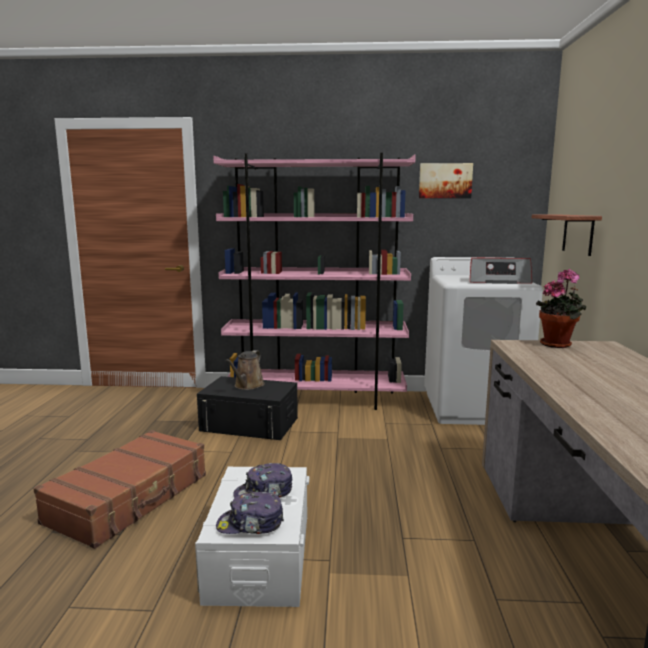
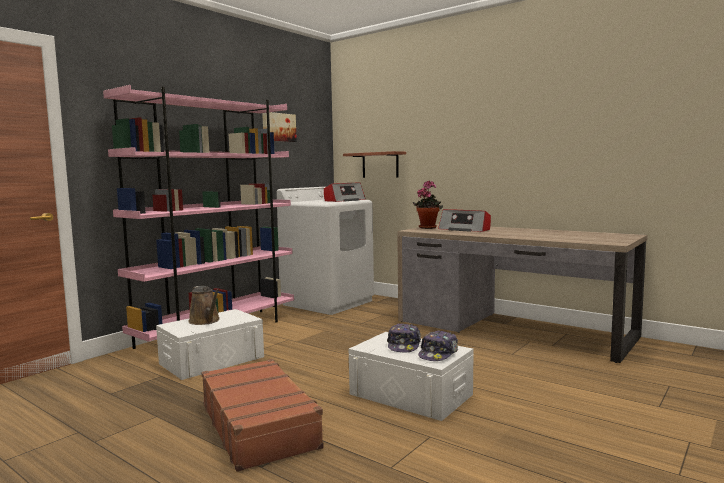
camera: 55 degrees left, 5 degrees down
black storage box [197,376,298,440] -> white storage box [156,309,264,380]
none -> radio [438,209,491,232]

